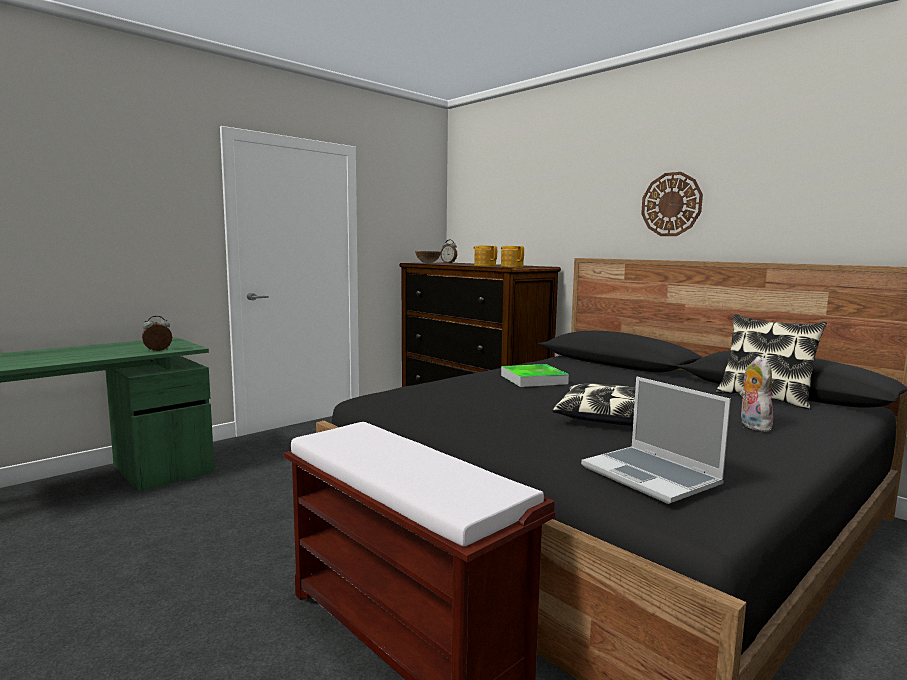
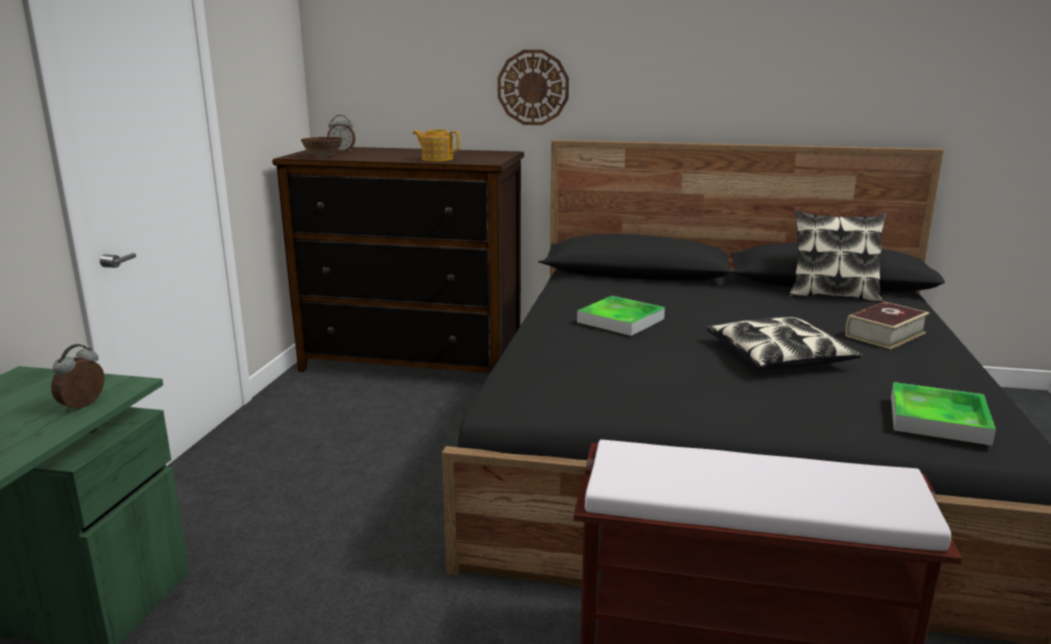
camera: 35 degrees left, 10 degrees up
teapot [501,246,524,267] -> none
laptop [581,377,731,504] -> tray [891,382,996,446]
wall clock [641,172,703,236] -> wall clock moved to [497,50,569,125]
plush toy [740,356,773,431] -> book [845,301,930,349]

